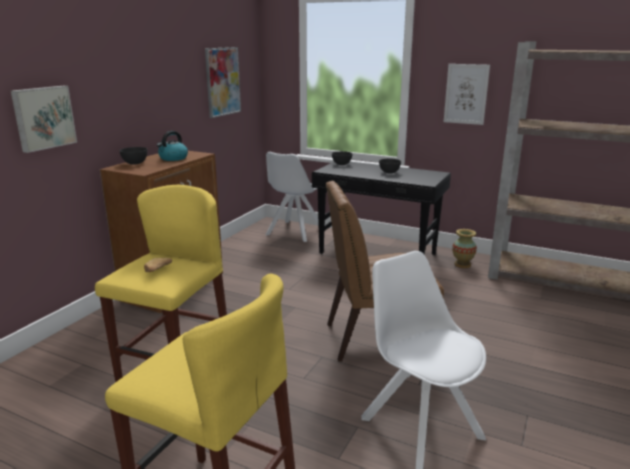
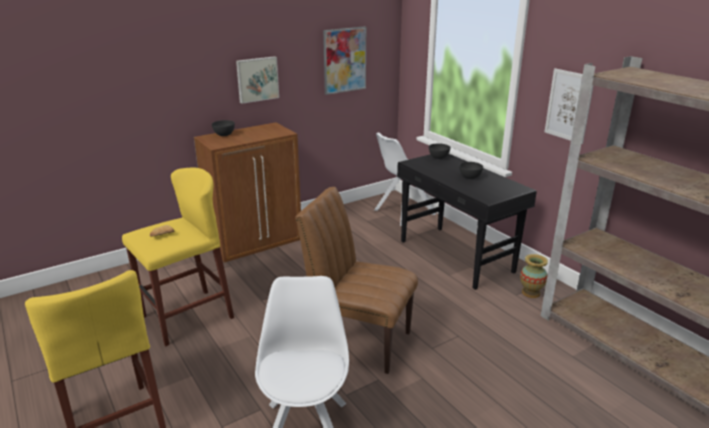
camera: 30 degrees right, 5 degrees up
picture [11,86,77,153] -> picture moved to [236,56,279,104]
kettle [157,131,188,161] -> none

